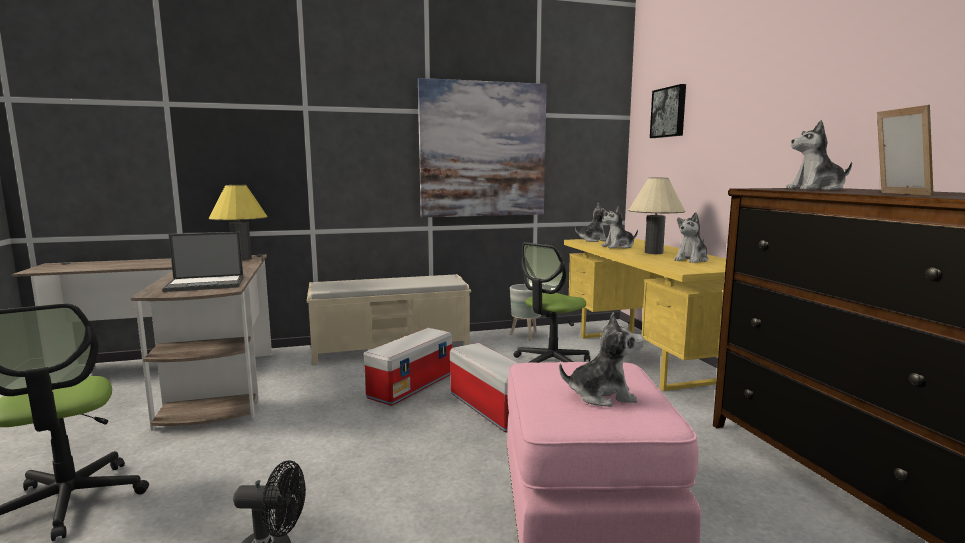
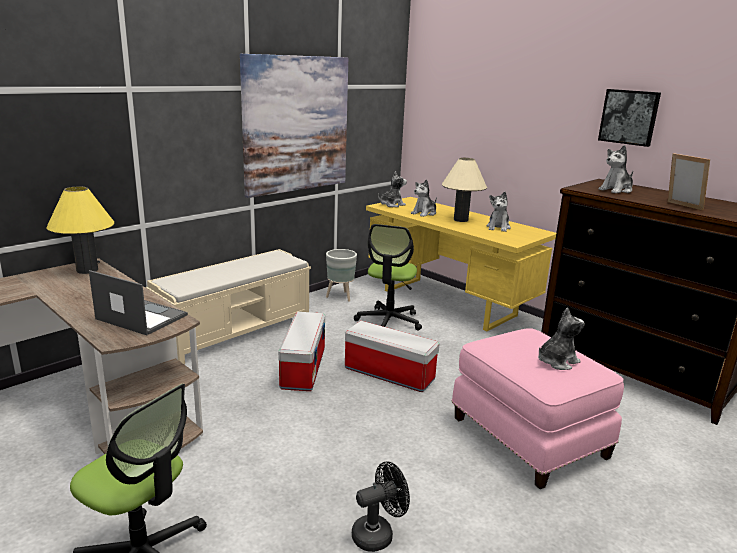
camera: 30 degrees left, 10 degrees up
laptop [162,232,243,292] -> laptop turned 105 degrees counterclockwise [89,270,188,335]
picture [650,84,686,138] -> picture moved to [598,89,661,147]

